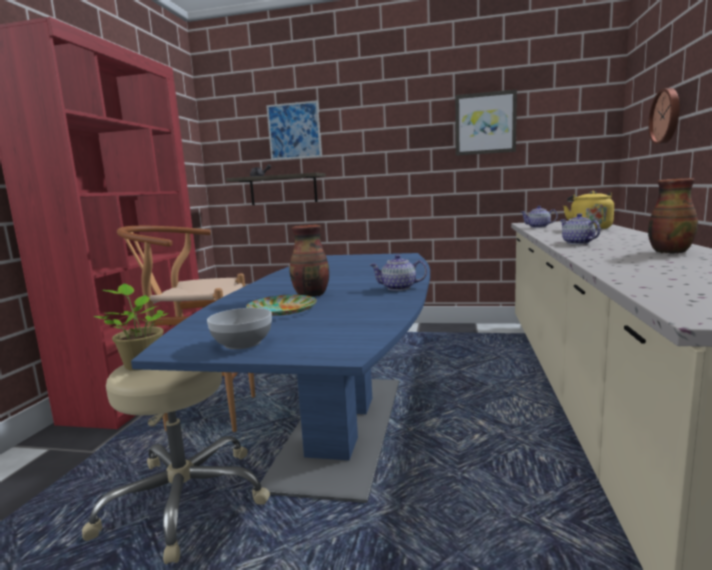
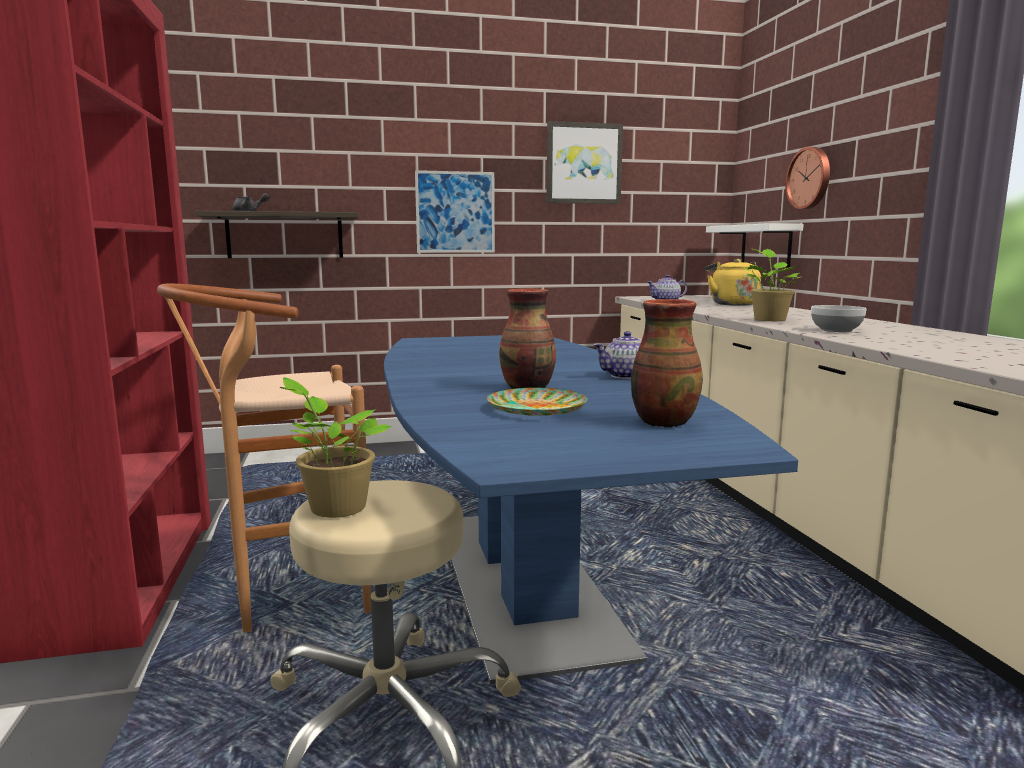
camera: 25 degrees left, 0 degrees up
bowl [207,308,272,349] -> bowl moved to [811,305,867,332]
picture [266,100,322,160] -> picture moved to [415,170,495,253]
teapot [560,213,601,244] -> potted plant [741,248,800,321]
vase [648,178,698,254] -> vase moved to [631,299,703,427]
none -> white shelf [706,223,804,268]

